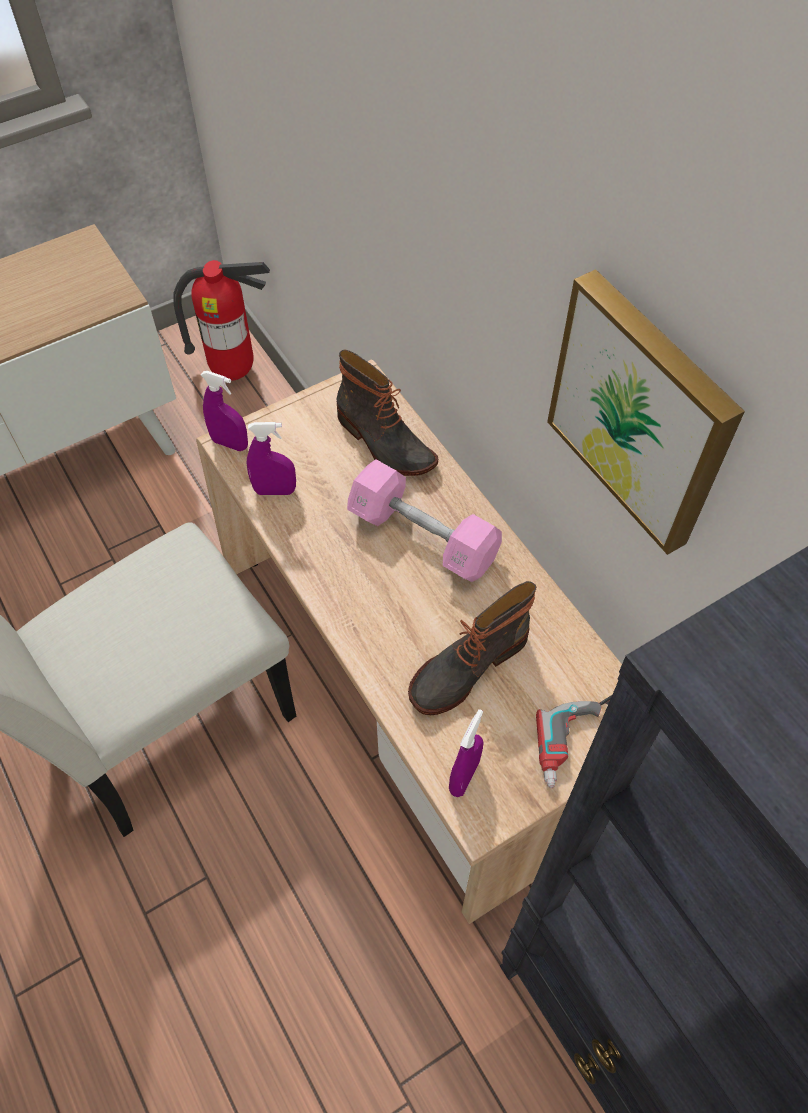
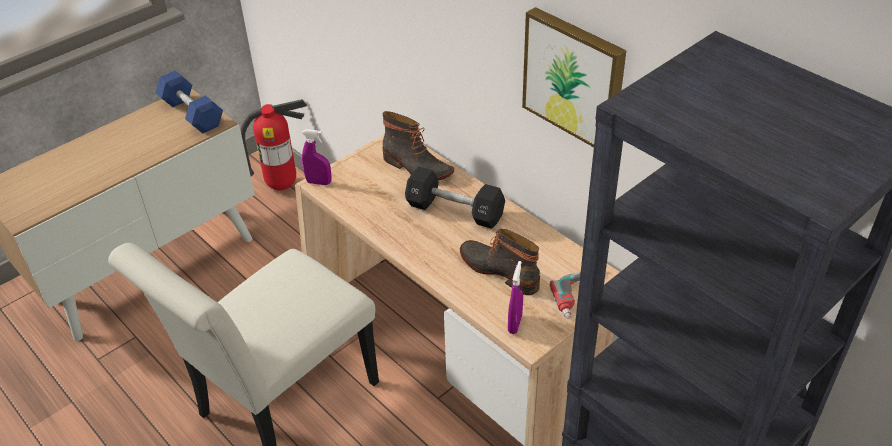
camera: 10 degrees left, 15 degrees down
purple spray bottle [247,422,296,495] -> none
pink dumbbell [347,459,502,582] -> black dumbbell [405,166,505,229]
boot [408,581,537,715] -> boot turned 90 degrees clockwise [460,229,540,295]
none -> blue dumbbell [156,71,223,133]

